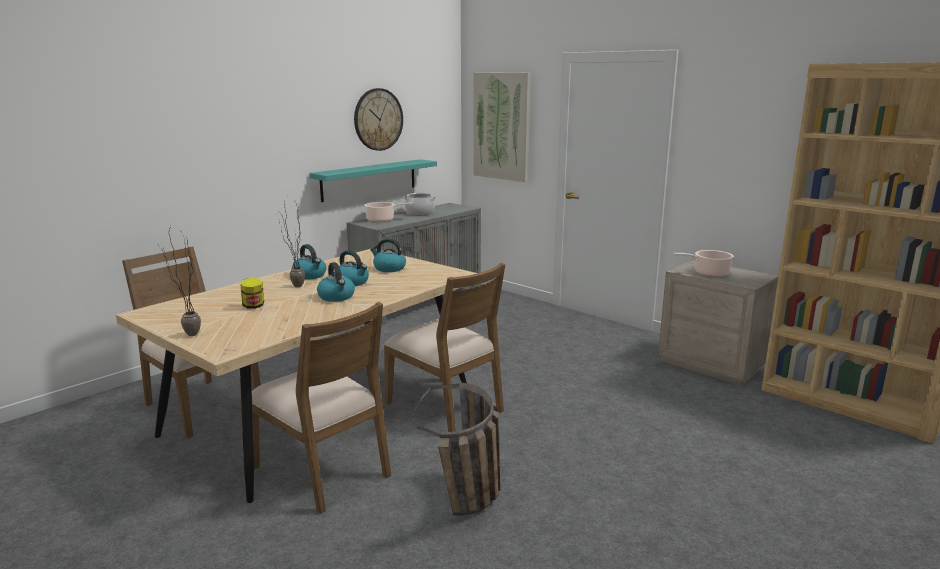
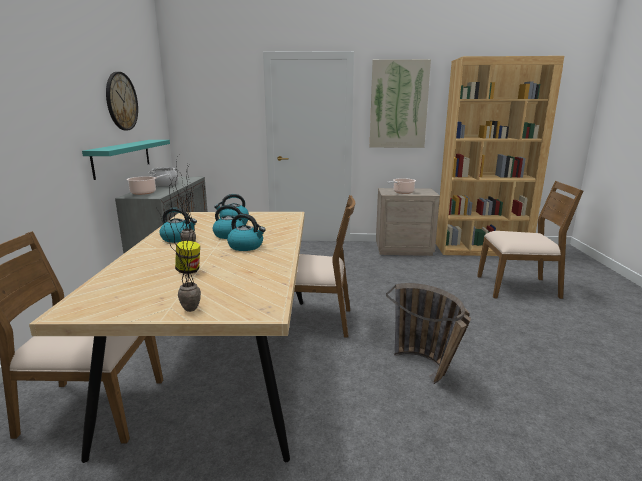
camera: 40 degrees left, 0 degrees up
brown chair [252,302,391,514] -> brown chair moved to [477,181,583,299]
picture [474,73,531,182] -> picture moved to [370,59,431,148]

